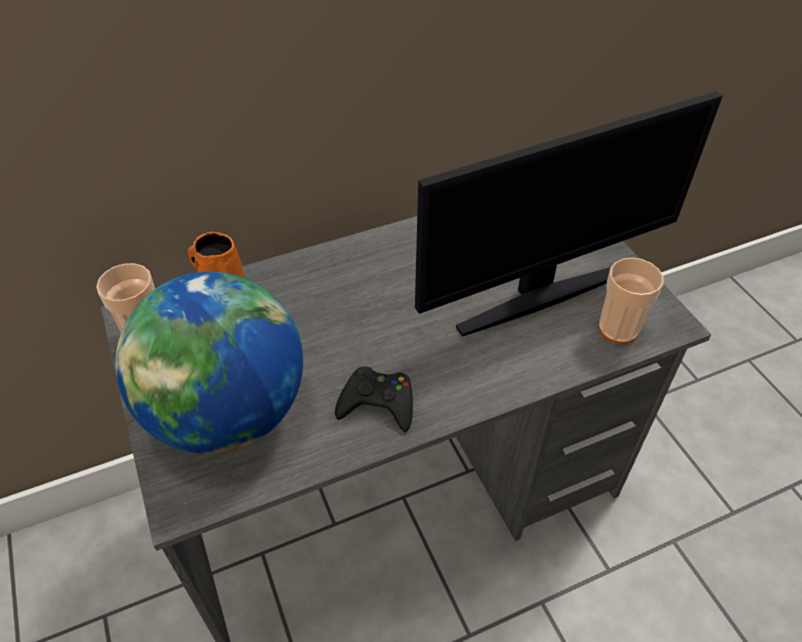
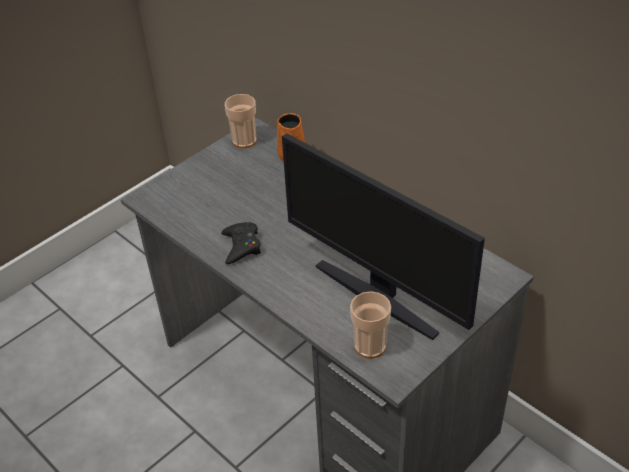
camera: 70 degrees right, 5 degrees down
globe [115,272,303,454] -> none

